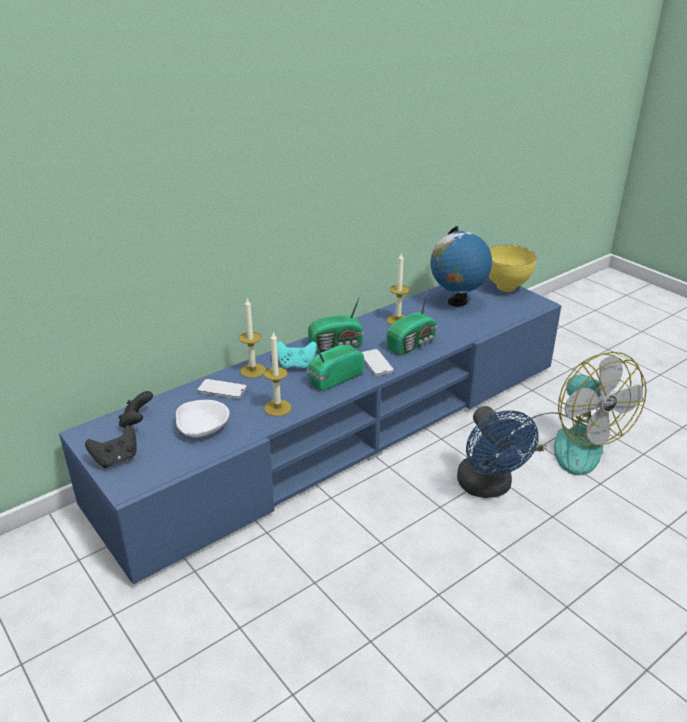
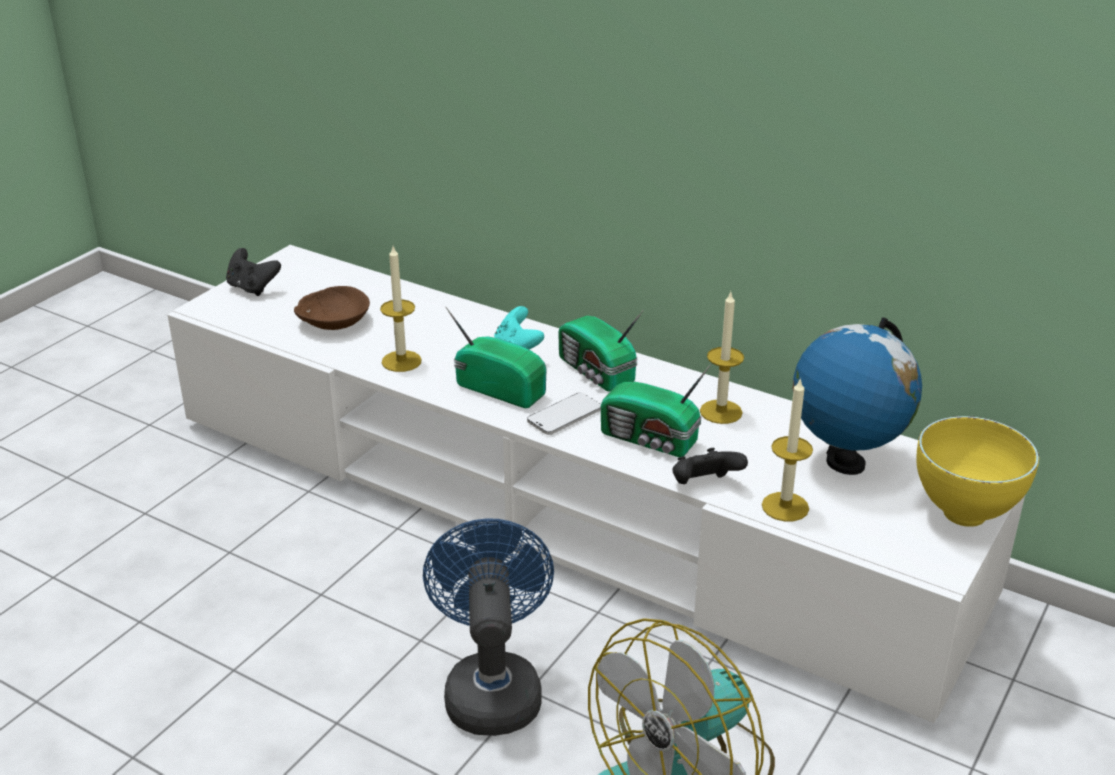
camera: 70 degrees right, 0 degrees up
blue tv stand [59,276,561,584] -> white tv stand [168,245,1025,723]
black game controller [118,391,153,428] -> black game controller moved to [673,448,748,484]
white bowl [176,400,229,437] -> brown bowl [294,286,370,330]
phone [197,379,247,399] -> none
candle [239,298,266,378] -> candle moved to [762,377,813,521]
blue fan [457,406,539,498] -> blue fan turned 120 degrees clockwise [423,518,554,736]

